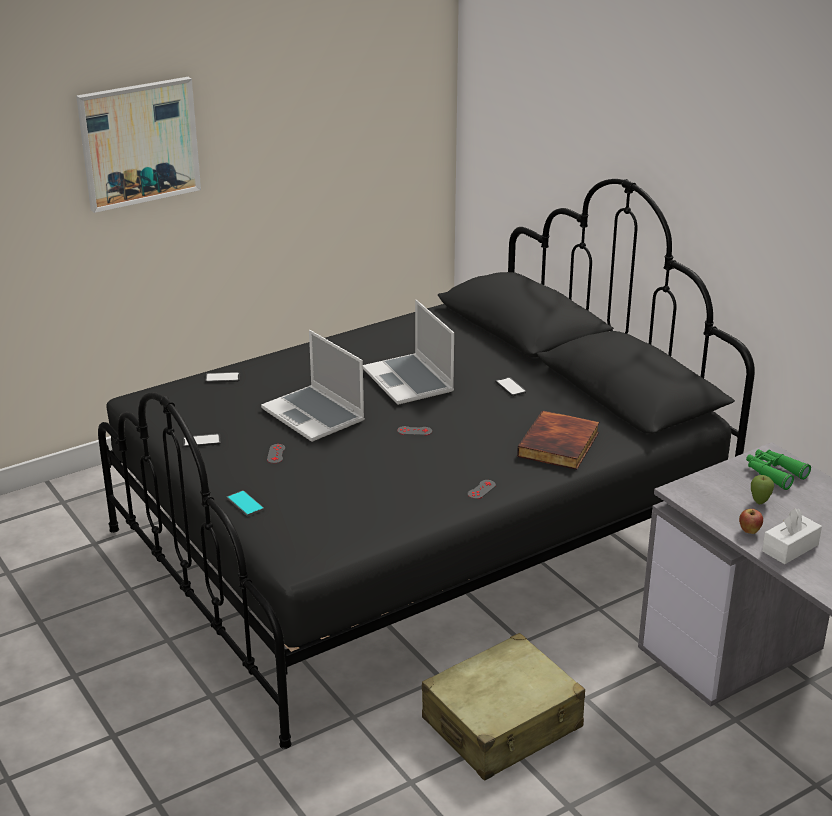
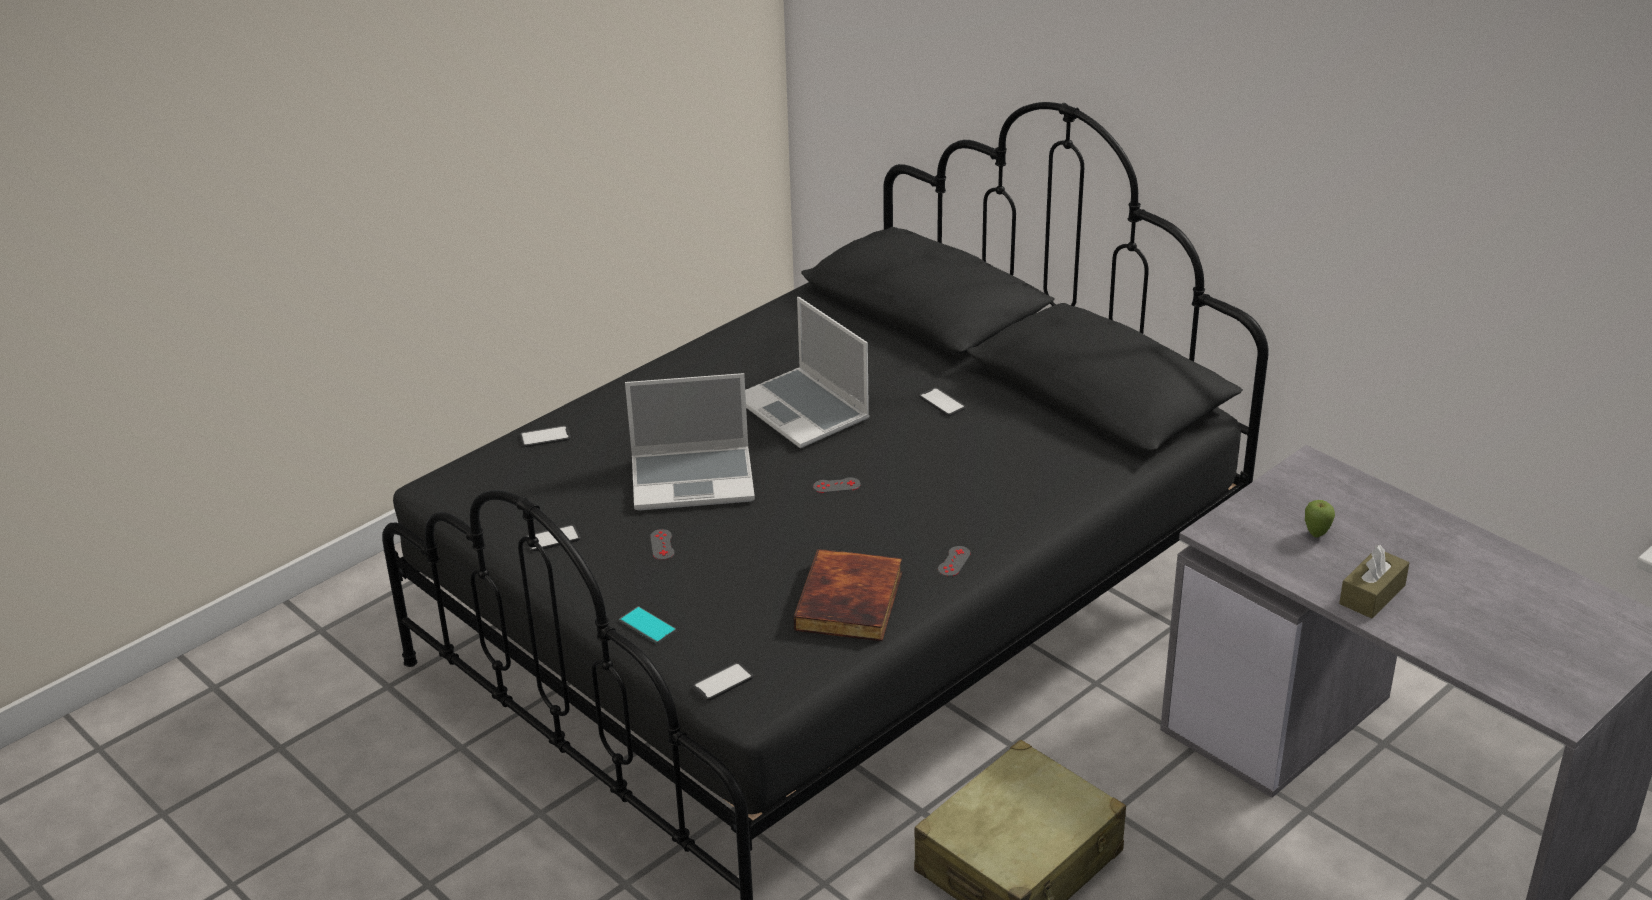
camera: 10 degrees left, 5 degrees up
picture [76,77,201,213] -> none
laptop [261,330,365,442] -> laptop turned 45 degrees counterclockwise [625,373,755,511]
book [517,410,599,470] -> book moved to [793,549,902,641]
apple [739,509,763,534] -> none
green binoculars [746,449,811,490] -> none
white tissue box [762,508,822,564] -> brown tissue box [1339,545,1409,619]
none -> phone [693,662,754,700]

